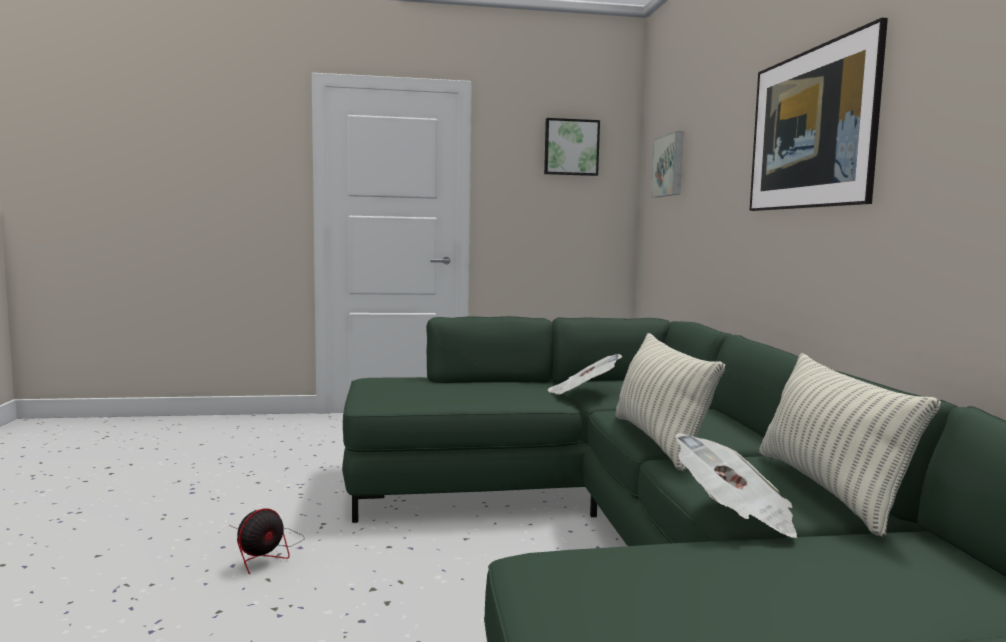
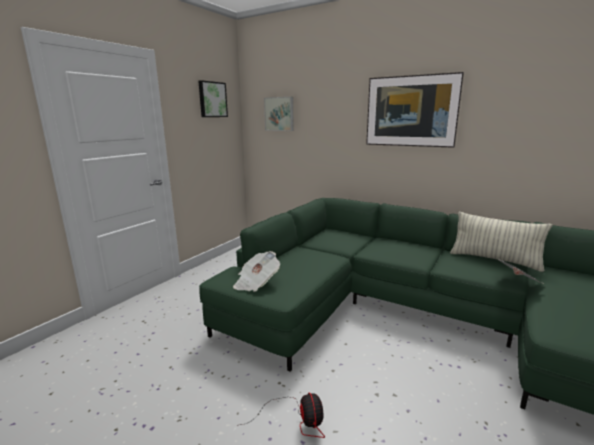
camera: 50 degrees left, 10 degrees up
newspaper [548,354,622,395] -> newspaper moved to [233,251,280,292]
pillow [615,333,725,471] -> none

